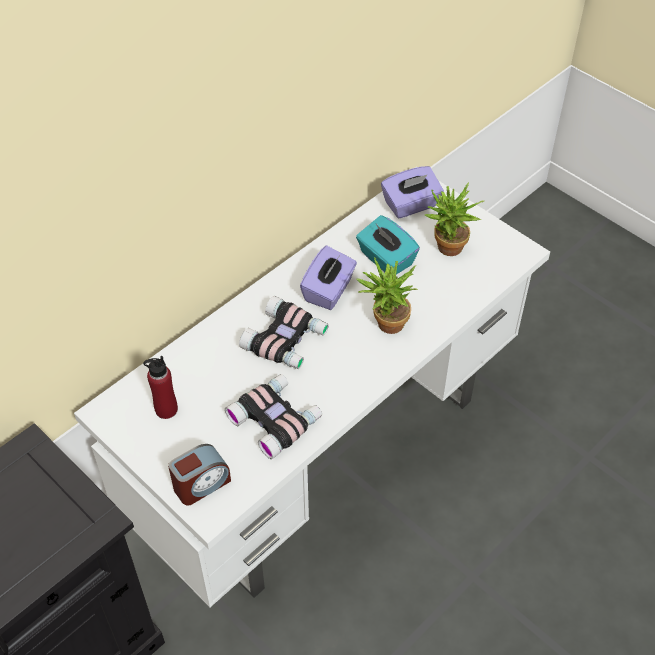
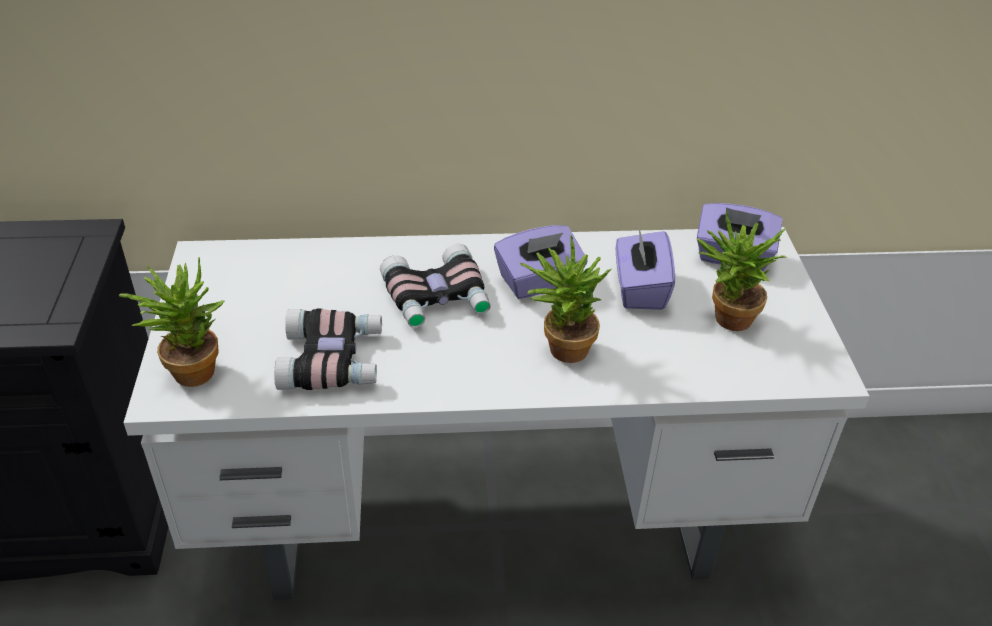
camera: 40 degrees right, 10 degrees down
red bottle [143,356,178,419] -> none
alarm clock [168,444,231,505] -> potted plant [119,258,224,387]
turquoise tissue box [356,215,420,275] -> purple tissue box [616,228,675,310]

